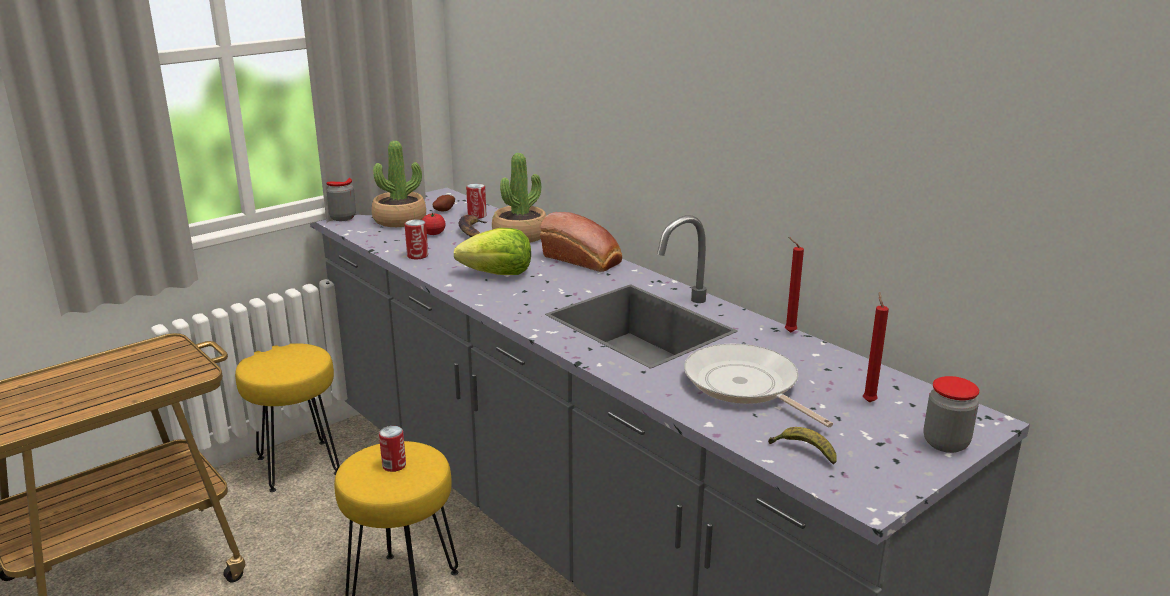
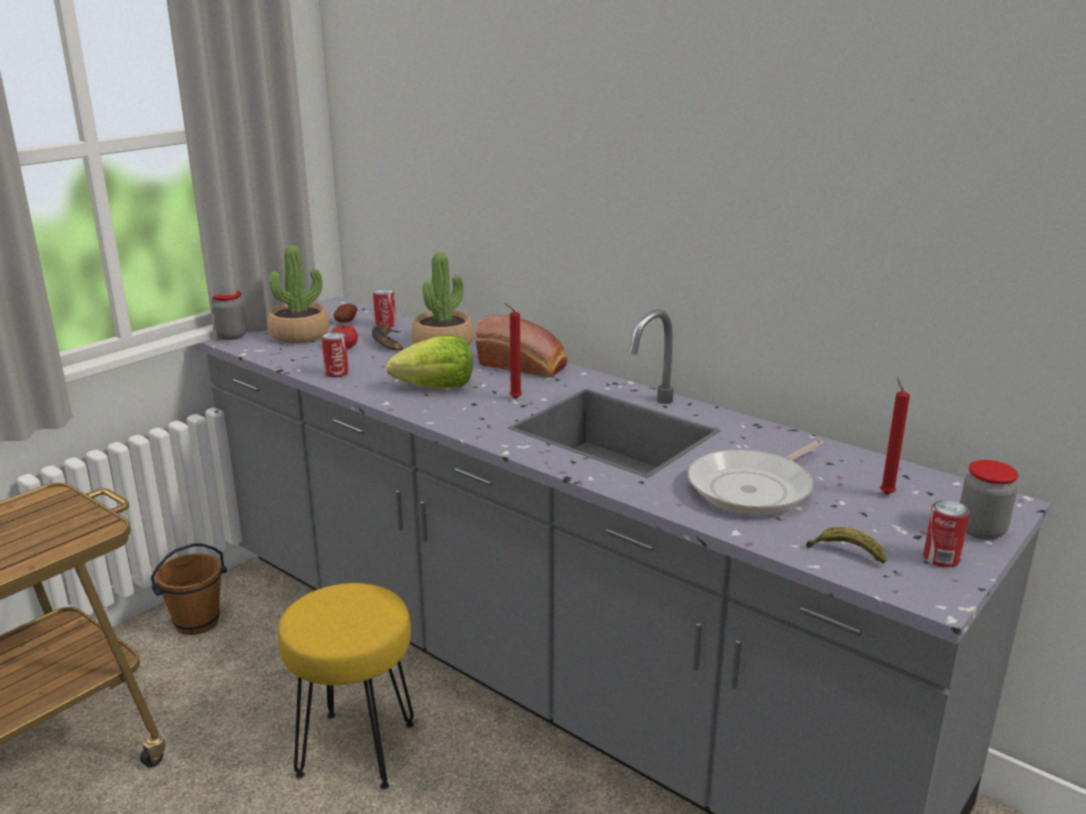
camera: 10 degrees left, 0 degrees up
yellow stool [235,343,340,492] -> brown bucket [151,543,227,635]
can [379,426,406,472] -> can moved to [923,500,970,568]
frying pan [684,344,833,428] -> frying pan turned 90 degrees counterclockwise [688,439,824,514]
red candle [785,237,804,333] -> red candle moved to [504,303,522,399]

